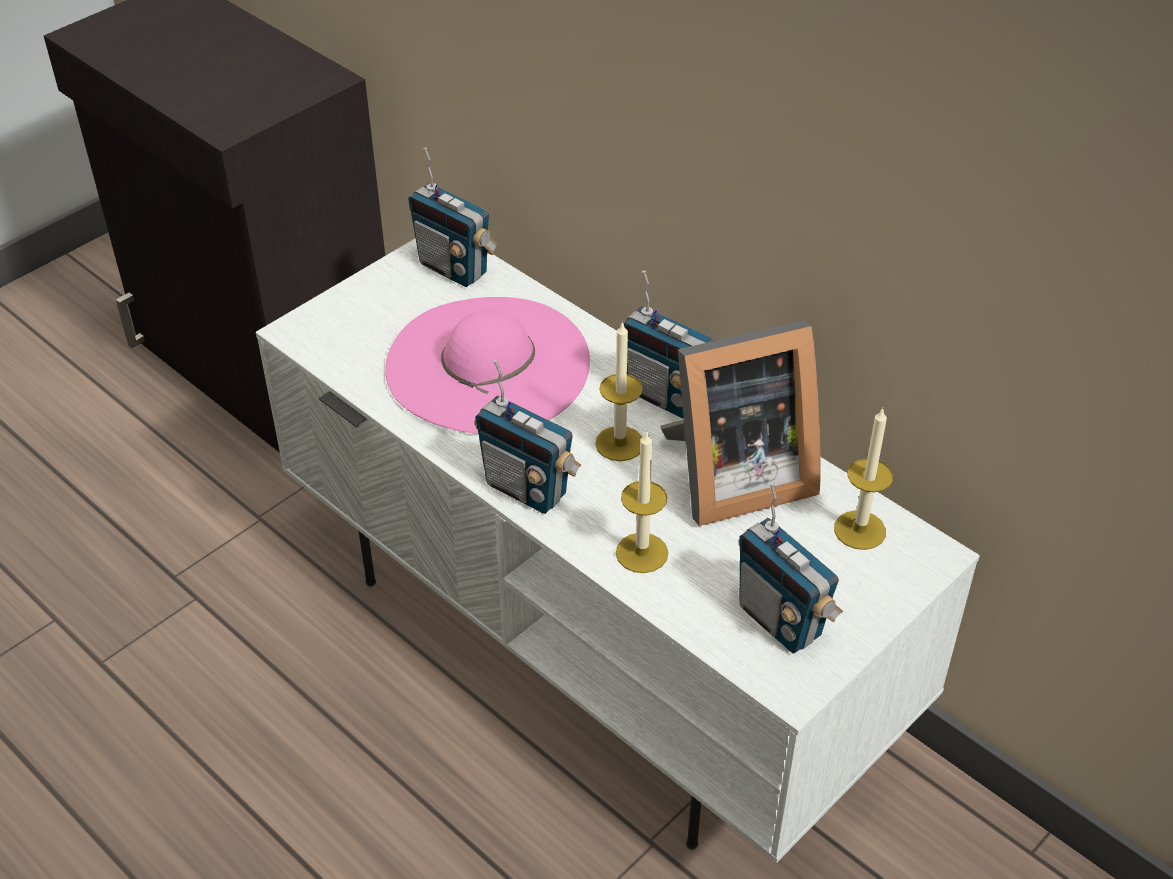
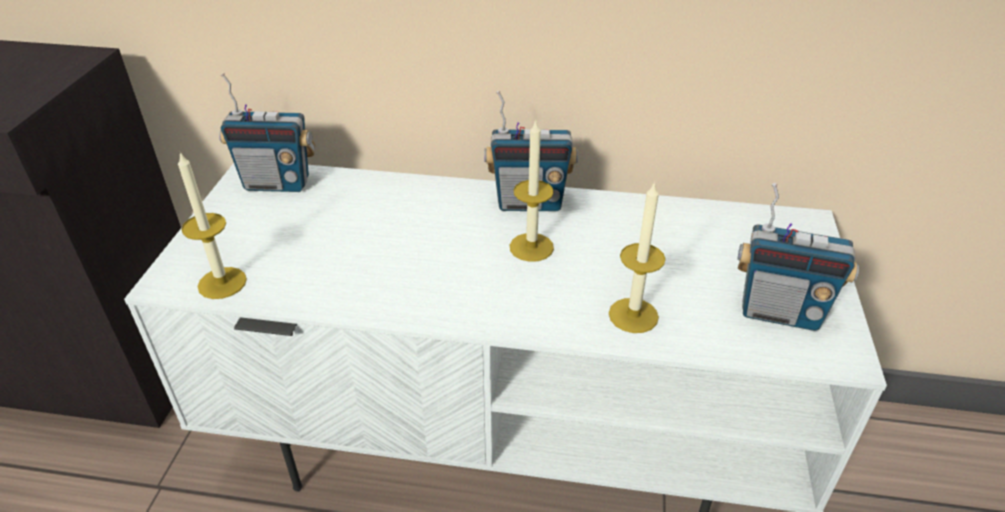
camera: 35 degrees left, 5 degrees down
pink hat [385,297,590,434] -> none
radio [475,360,581,514] -> none
picture frame [660,320,821,526] -> none
candle [834,408,893,550] -> candle moved to [178,151,247,299]

